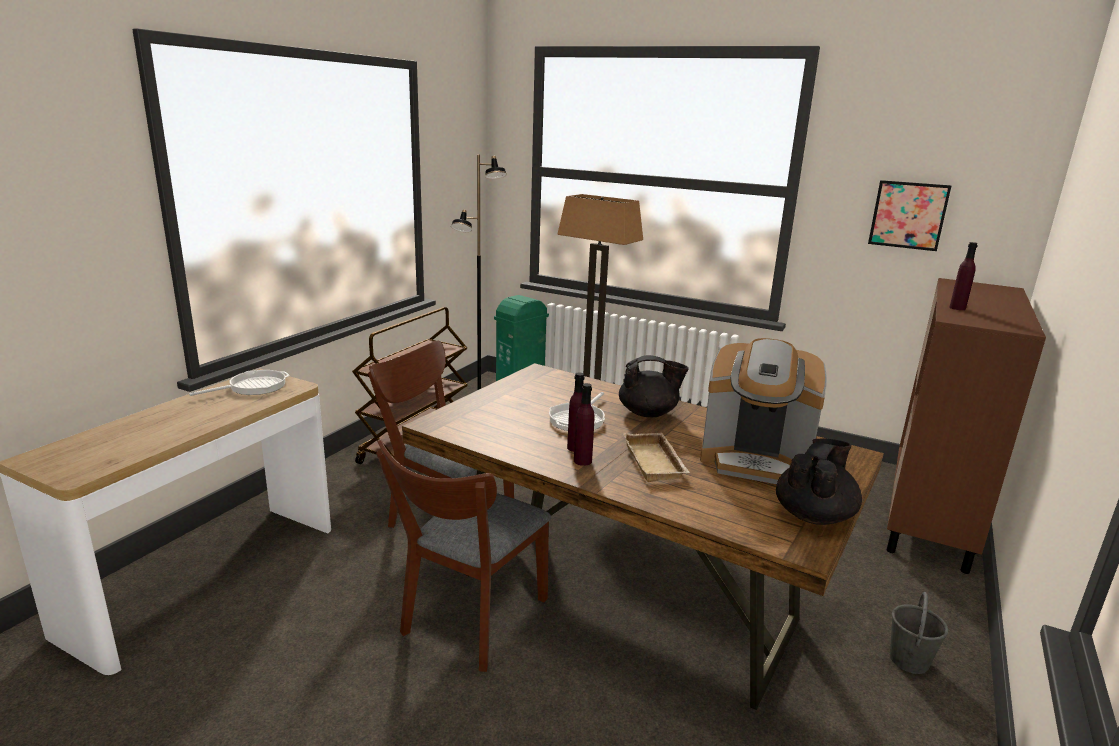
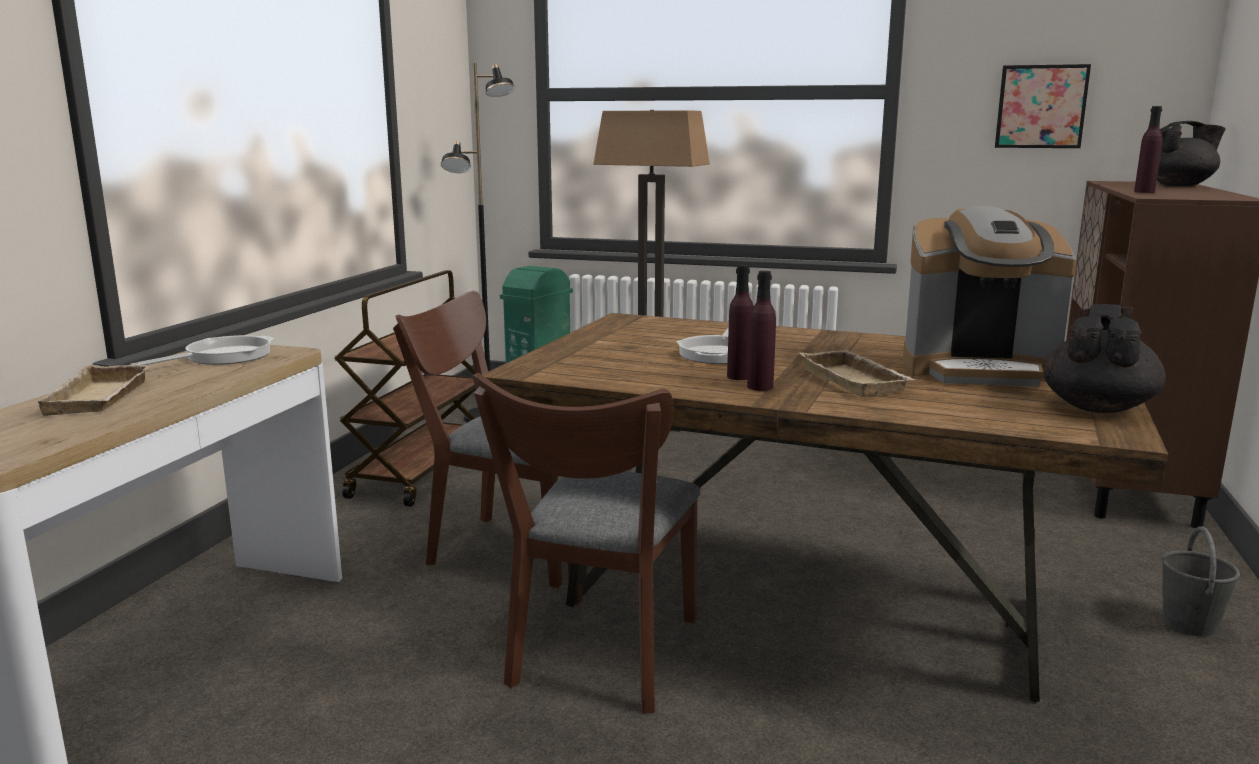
camera: 10 degrees left, 5 degrees down
black teapot [619,355,689,417] -> black teapot moved to [1157,121,1226,186]
none -> beige tray [33,364,152,416]

